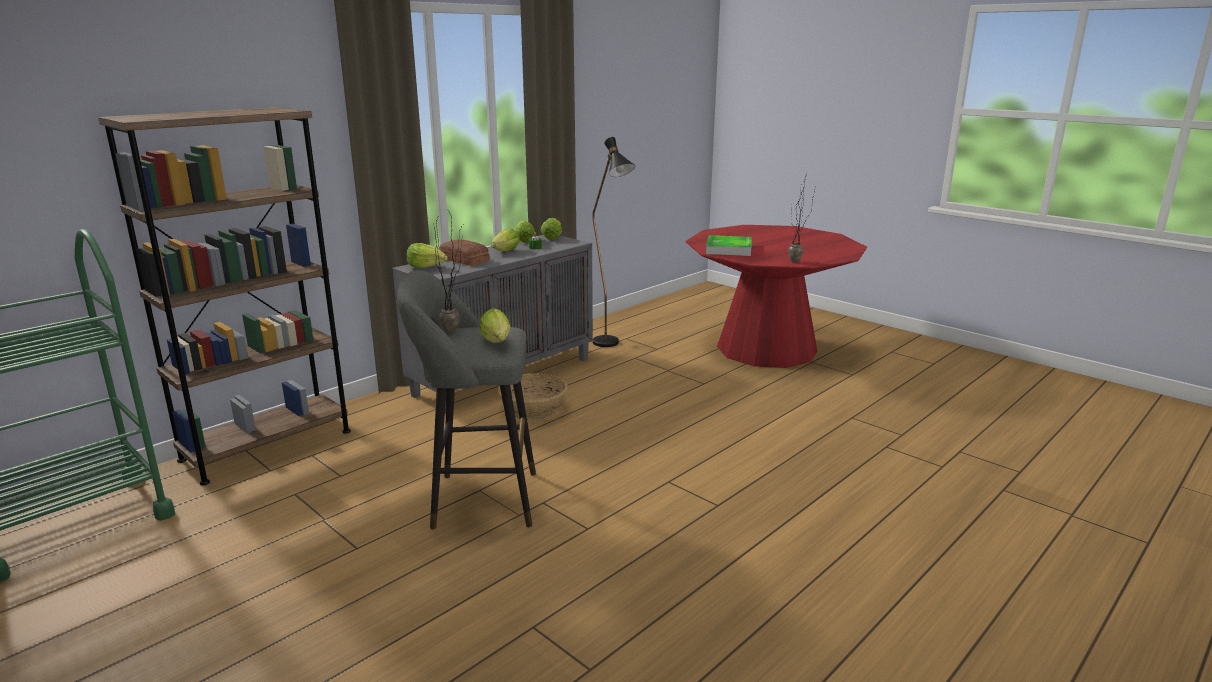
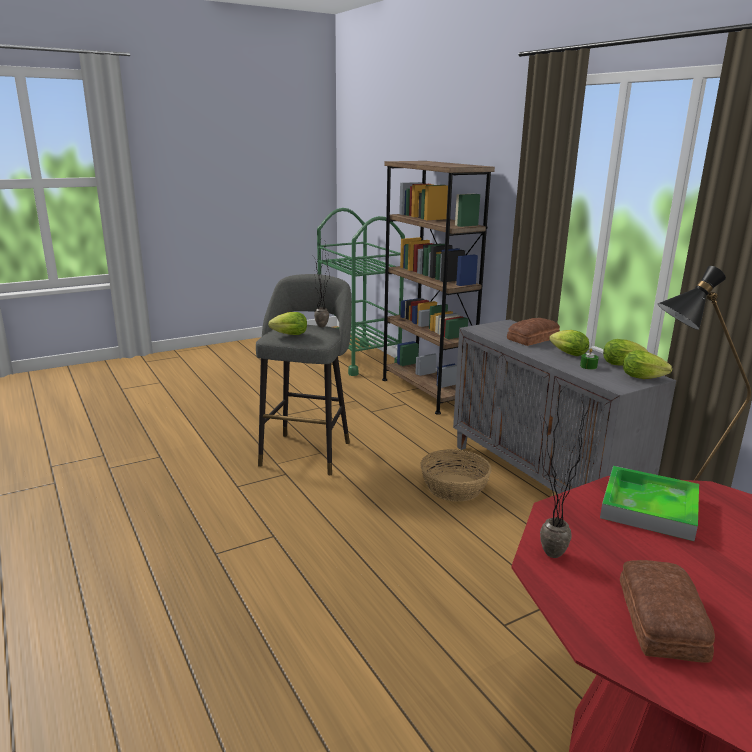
camera: 105 degrees right, 0 degrees up
lettuce [407,243,448,268] -> none
none -> bread [620,560,715,662]

